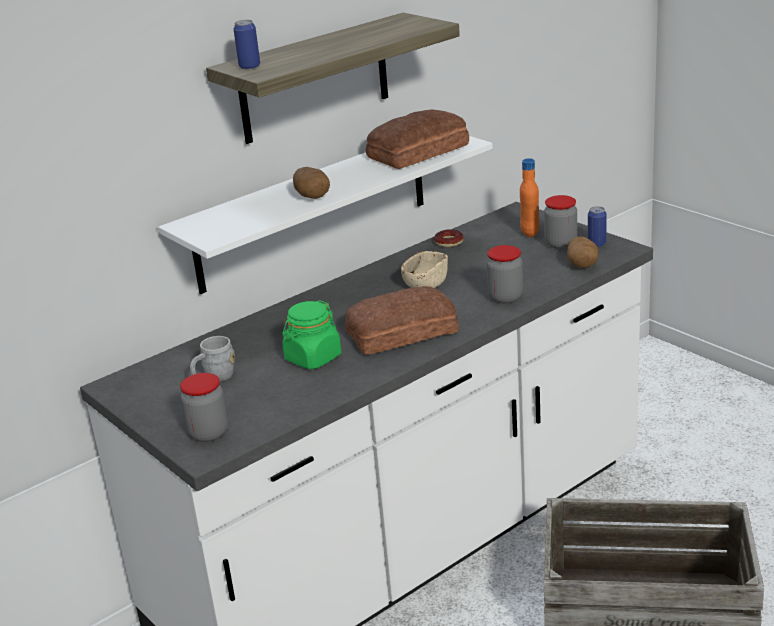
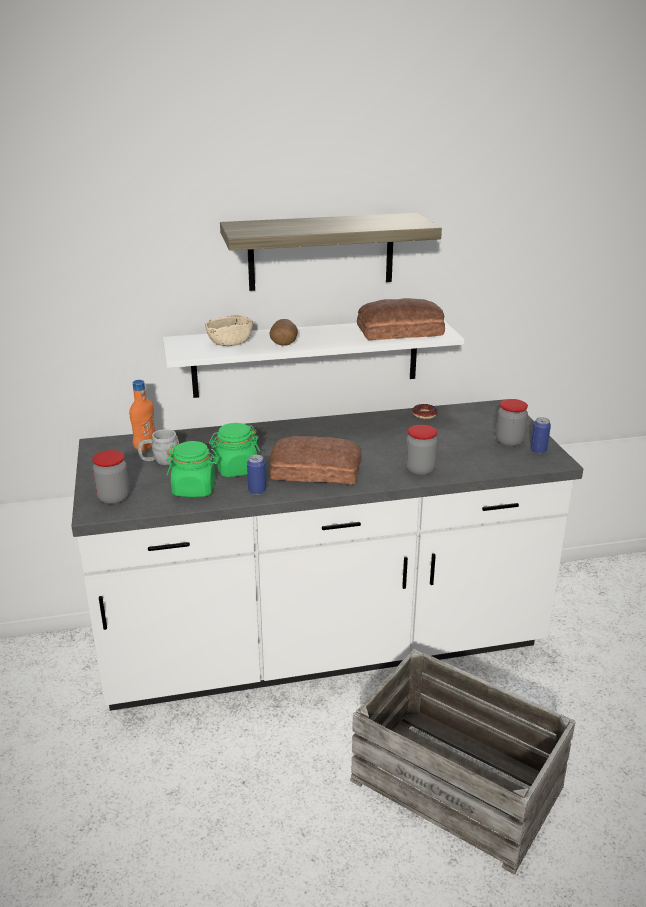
camera: 25 degrees right, 0 degrees up
can [234,20,260,69] -> can moved to [247,455,266,495]
beige bowl [401,251,448,288] -> beige bowl moved to [205,316,253,346]
orange bottle [520,158,539,237] -> orange bottle moved to [129,380,156,451]
potato [567,236,598,268] -> none
none -> green jar [167,441,219,497]

